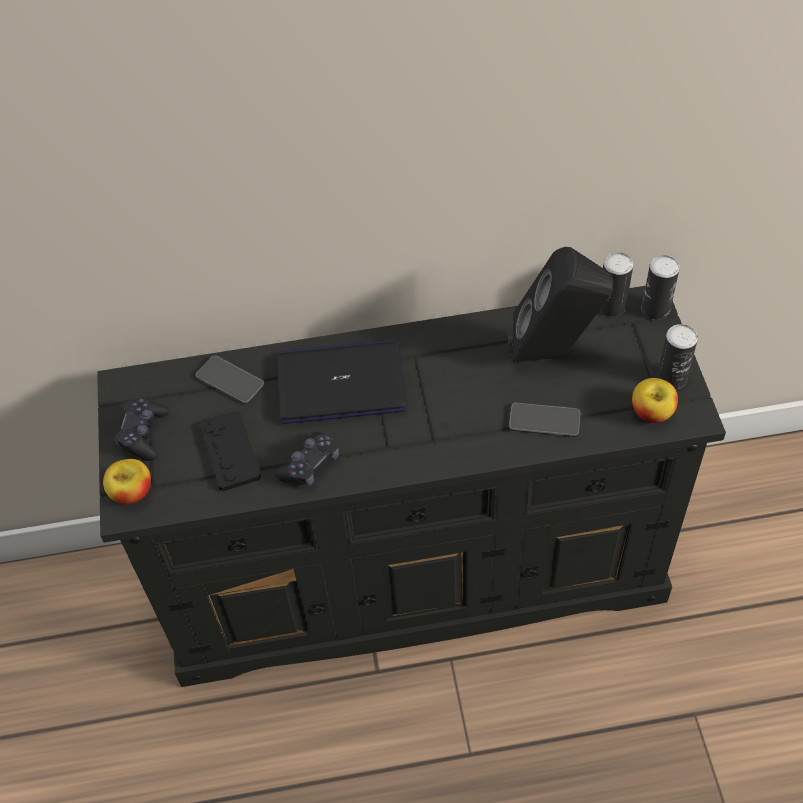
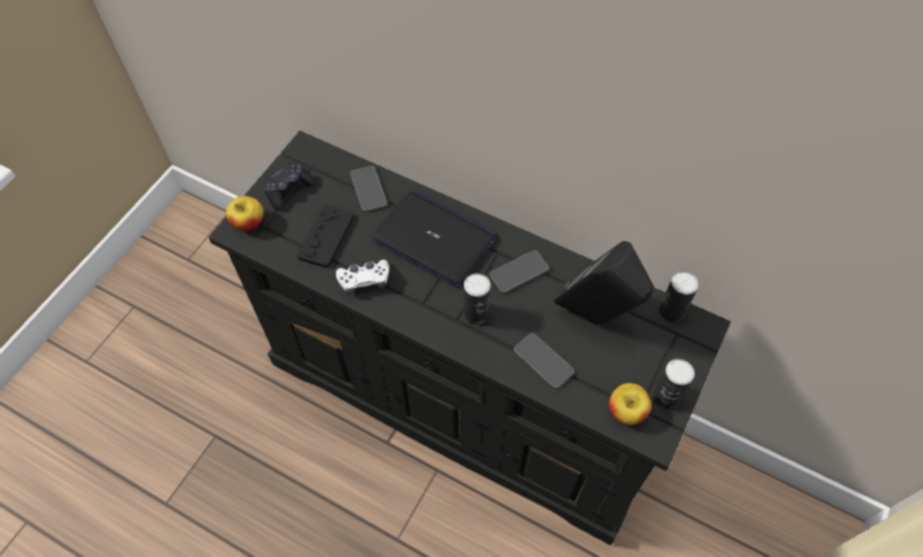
camera: 35 degrees right, 5 degrees up
black game controller [274,432,339,487] -> white game controller [336,260,389,295]
can [642,255,680,320] -> can moved to [464,273,491,325]
none -> phone [489,250,549,293]

